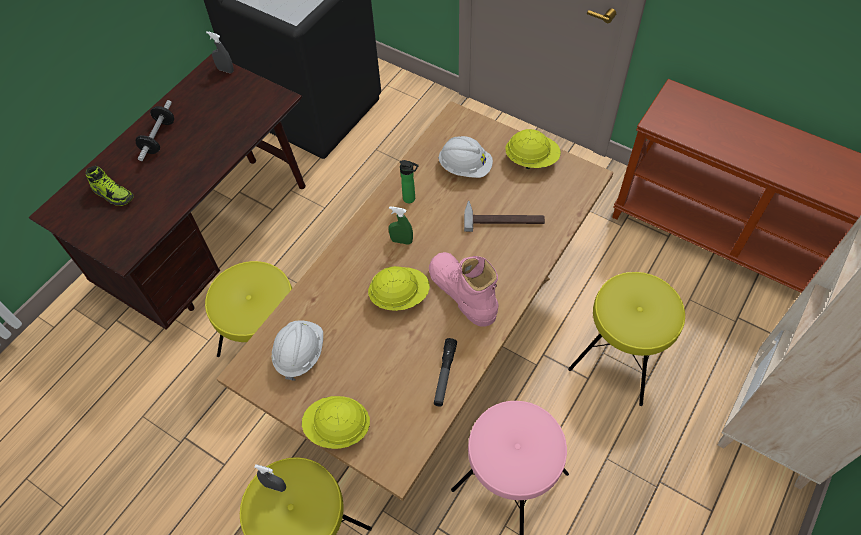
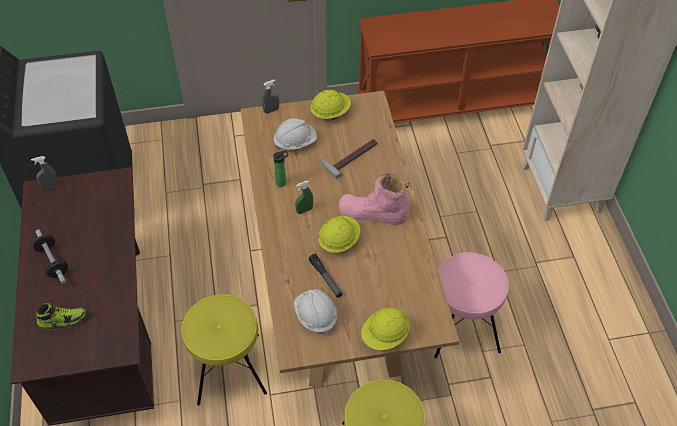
camera: 45 degrees left, 5 degrees down
grey spray bottle [254,464,286,492] -> grey spray bottle moved to [262,80,279,114]
flashlight [434,338,457,406] -> flashlight moved to [309,254,343,298]
yellow stool [568,272,685,406] -> none

